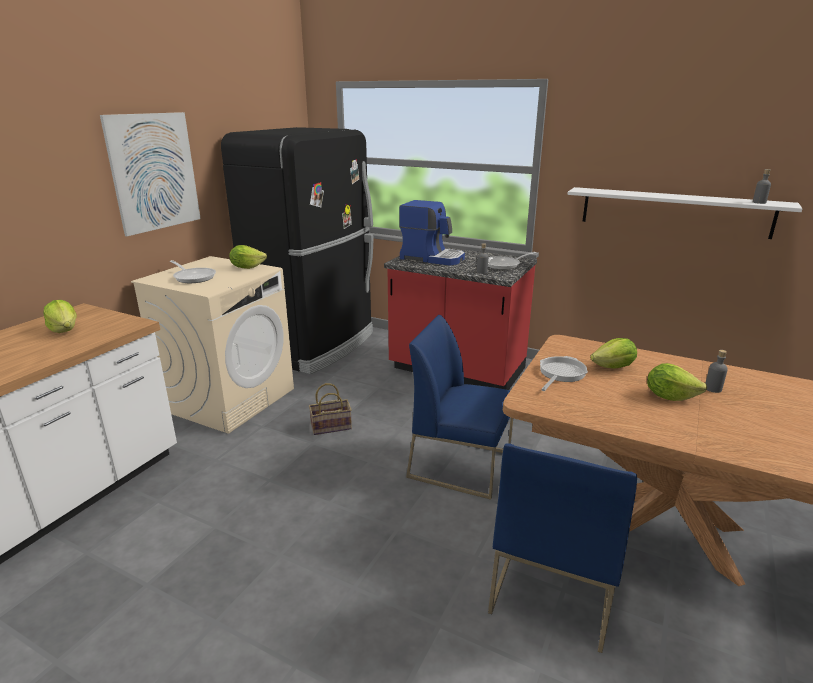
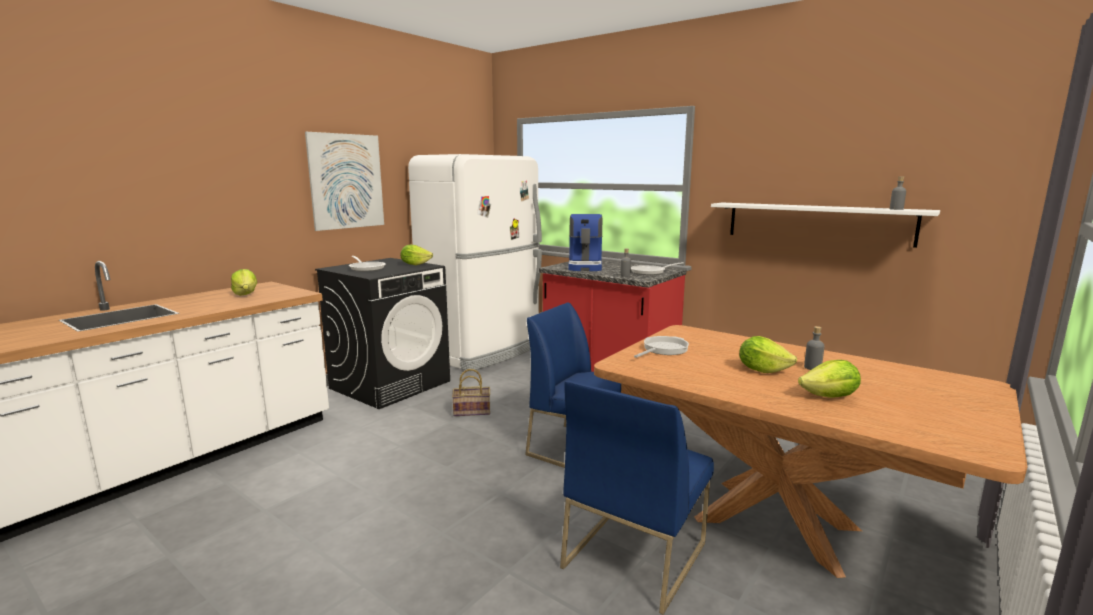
camera: 10 degrees right, 10 degrees down
beige washing machine [131,256,294,434] -> black washing machine [315,258,450,409]
black fridge [221,127,374,374] -> white fridge [408,154,542,371]
coffee machine [399,200,465,266] -> coffee machine turned 60 degrees clockwise [568,214,603,271]
lettuce [590,338,637,369] -> lettuce moved to [798,360,861,398]

